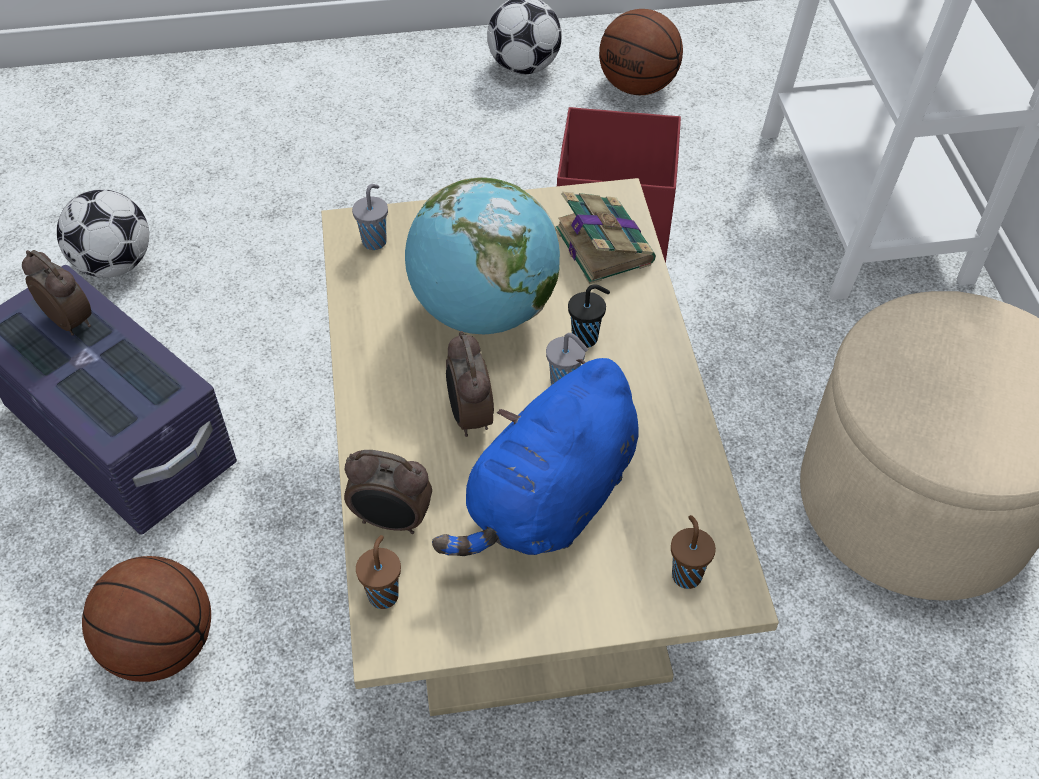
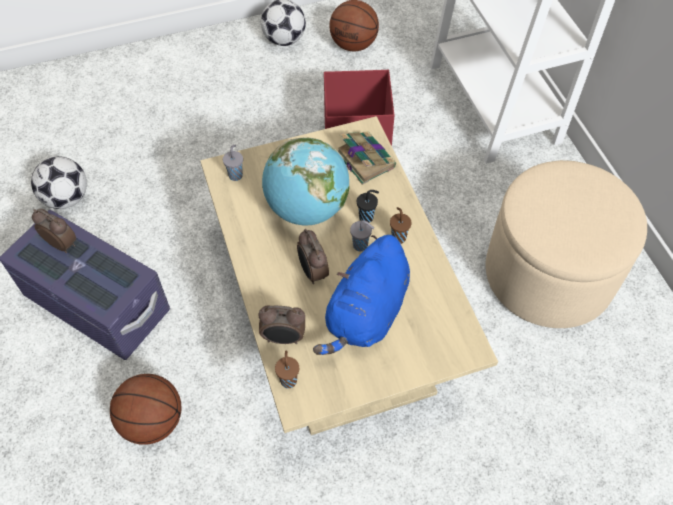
camera: 10 degrees left, 5 degrees up
brown cup [671,515,716,589] -> brown cup moved to [390,207,412,244]

